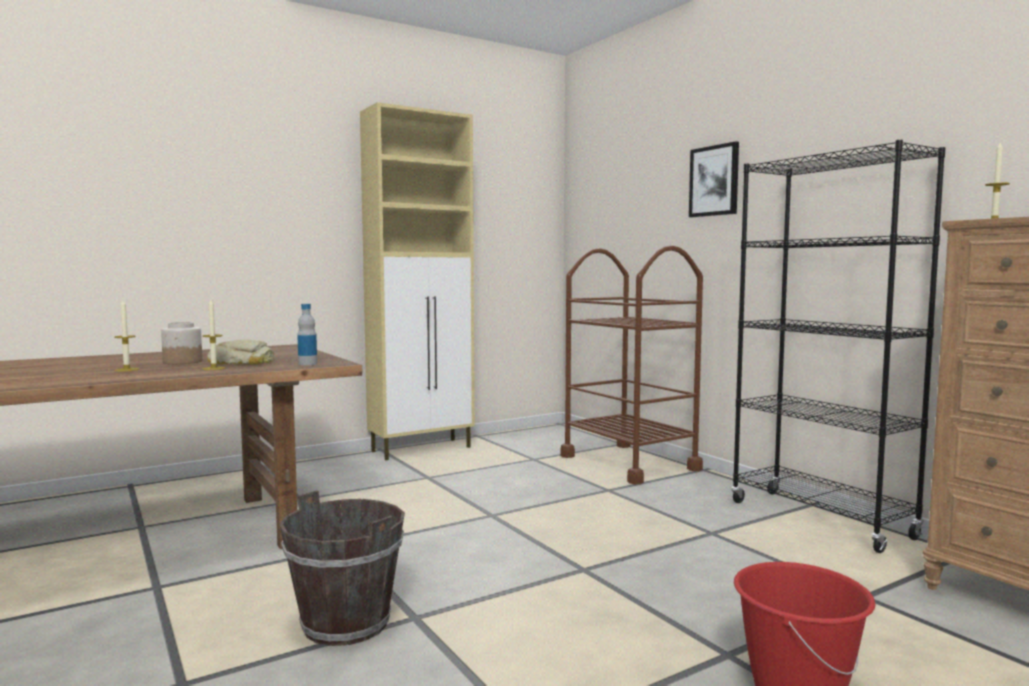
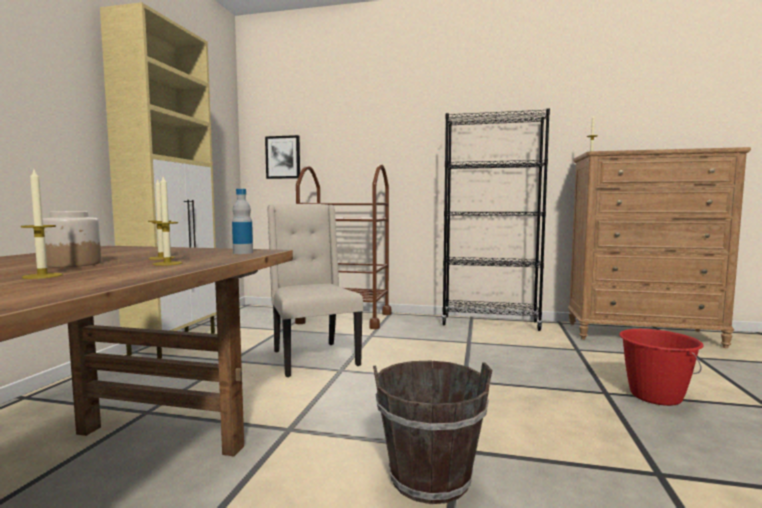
camera: 45 degrees left, 0 degrees up
bread [207,339,274,365] -> candle [148,178,175,260]
picture [689,141,739,217] -> picture moved to [265,135,300,179]
none -> beige chair [267,204,363,377]

